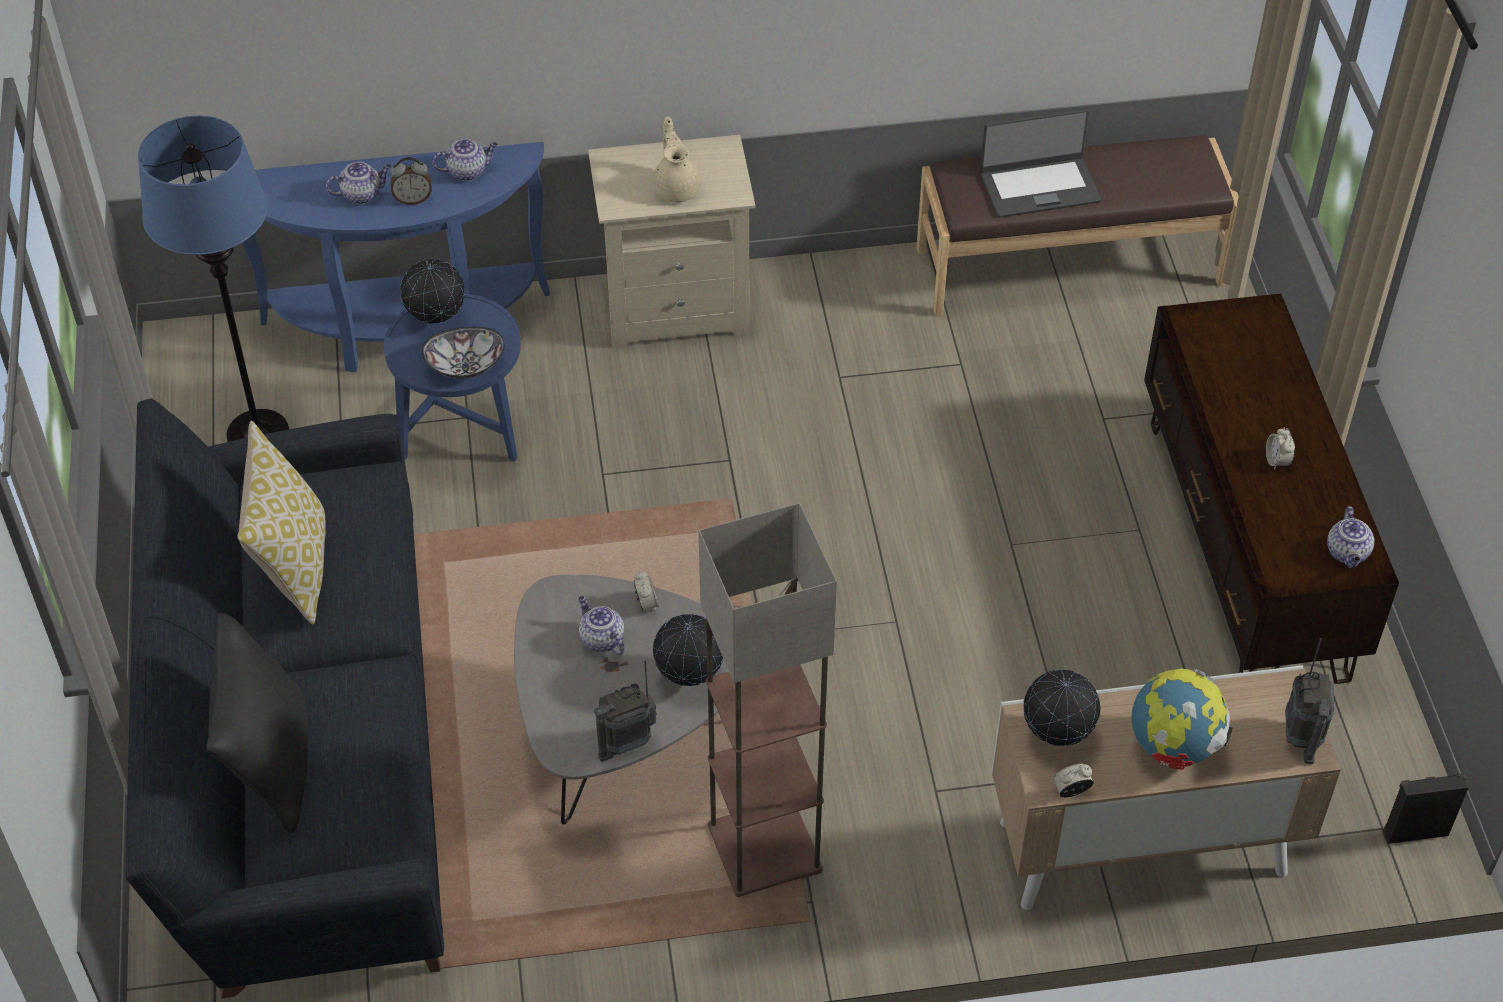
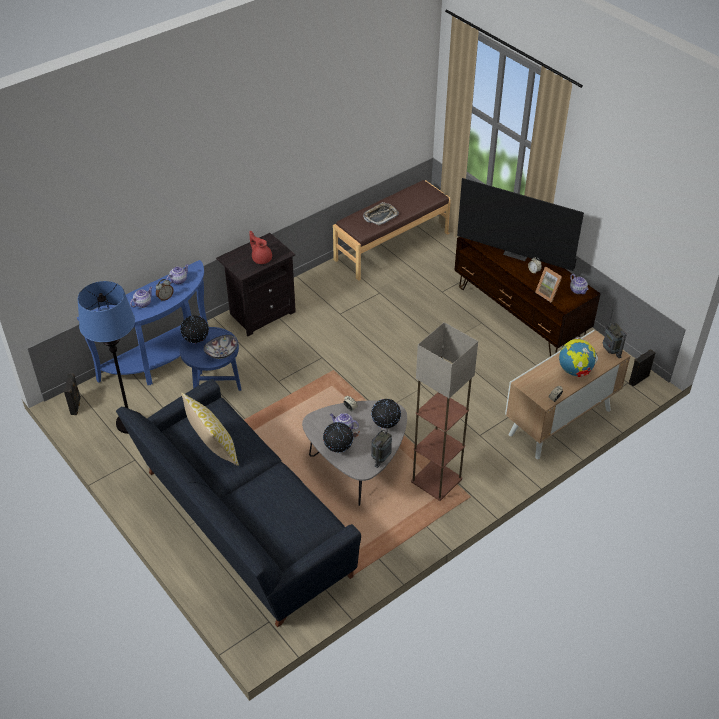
camera: 30 degrees left, 5 degrees down
black pillow [206,613,308,833] -> none
beige nightstand [588,135,755,348] -> black nightstand [216,233,296,336]
beige teapot [653,117,702,203] -> red teapot [249,231,272,264]
laptop [980,108,1101,218] -> tray [363,202,399,225]
globe [1023,669,1100,746] -> globe moved to [323,422,353,452]
none -> black speaker [64,373,81,415]
none -> television [457,178,584,271]
none -> picture frame [535,267,562,302]

